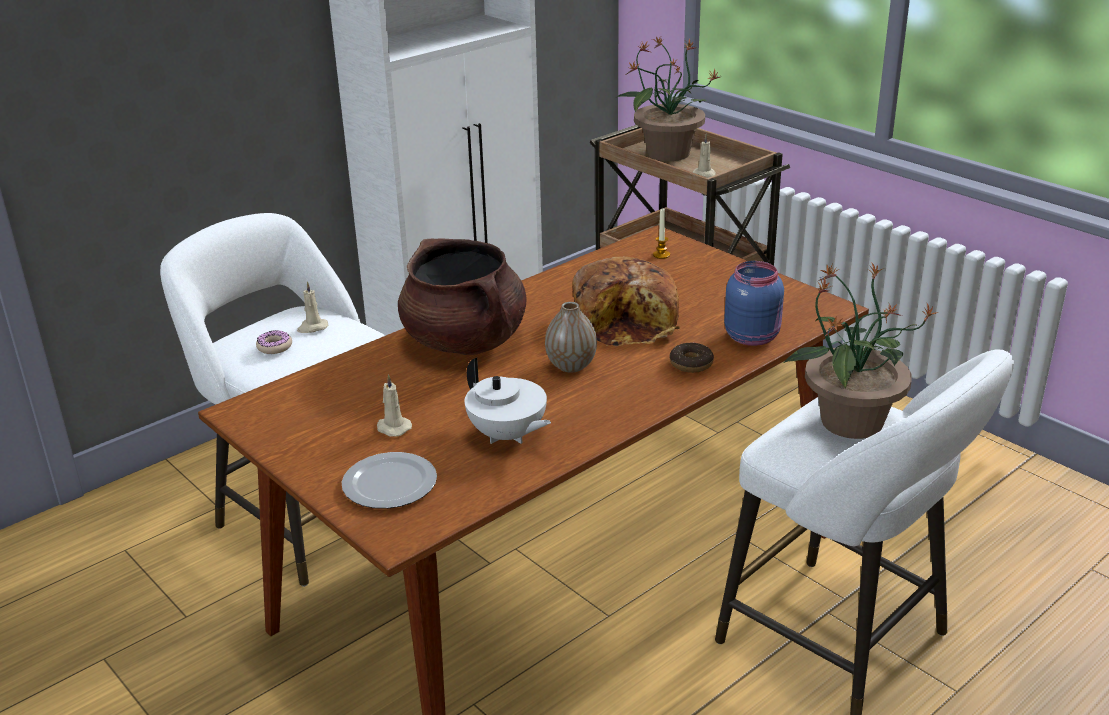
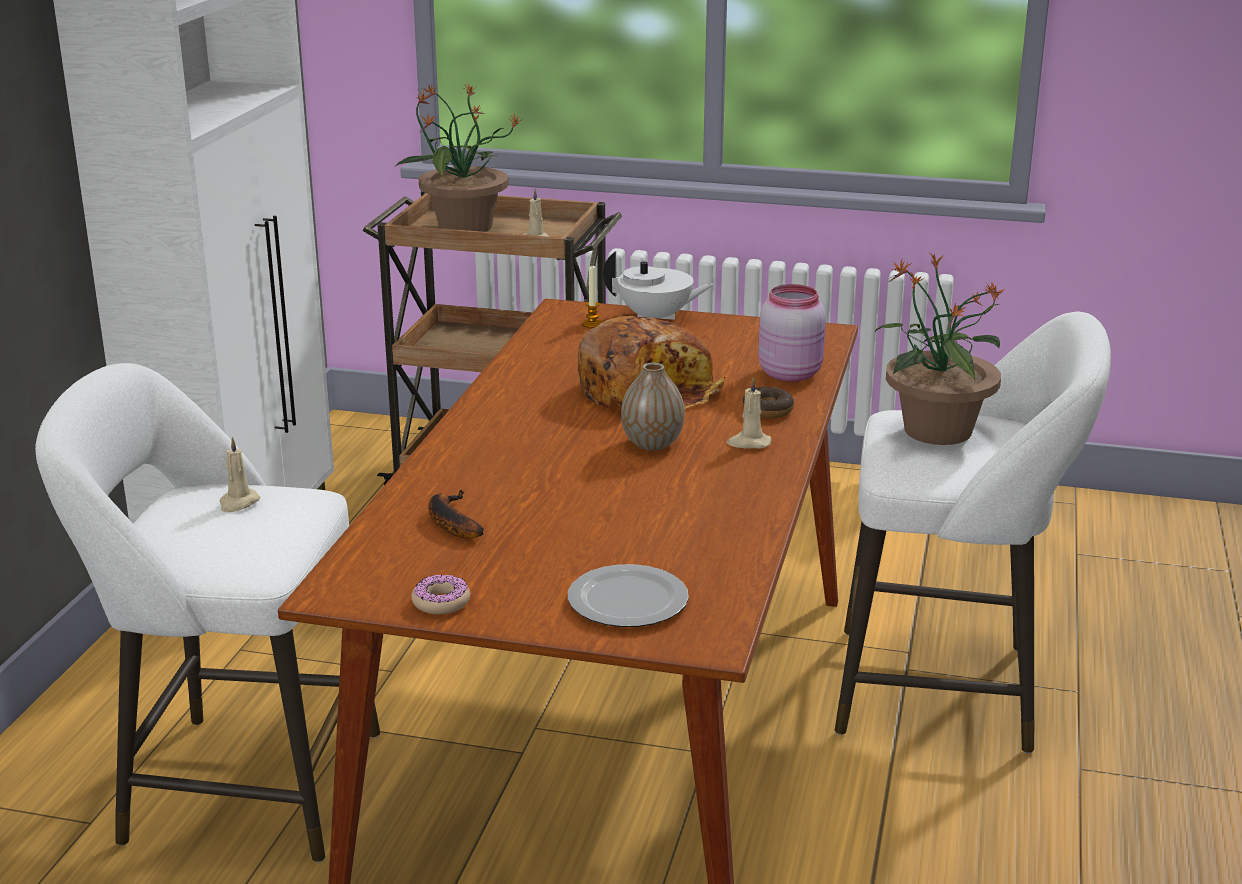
camera: 35 degrees left, 5 degrees down
donut [256,330,292,354] -> donut moved to [411,575,470,614]
beige candle [377,374,412,437] -> beige candle moved to [727,377,771,449]
brown cooking pot [398,238,526,355] -> none
white teapot [465,358,551,444] -> white teapot moved to [603,251,715,320]
blue jar [724,261,784,346] -> pink jar [758,284,826,382]
none -> banana [428,490,484,539]

